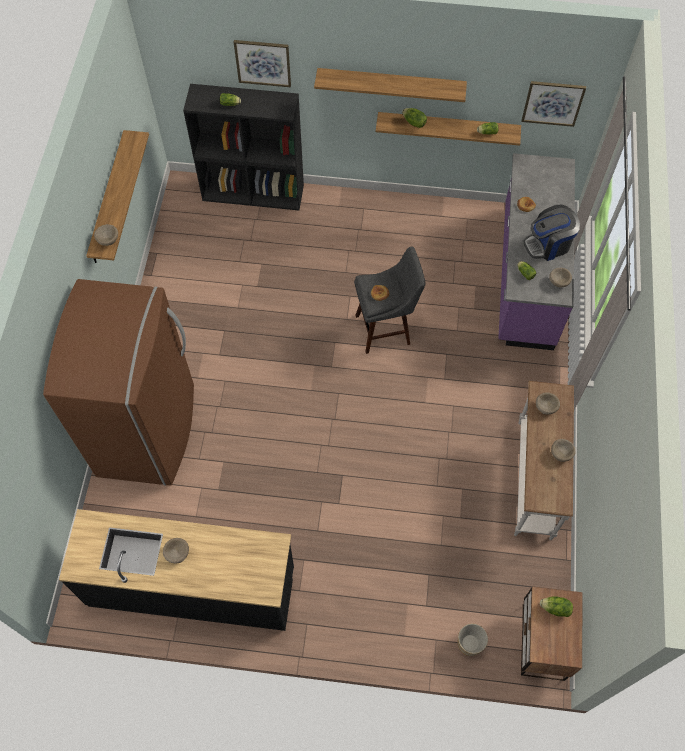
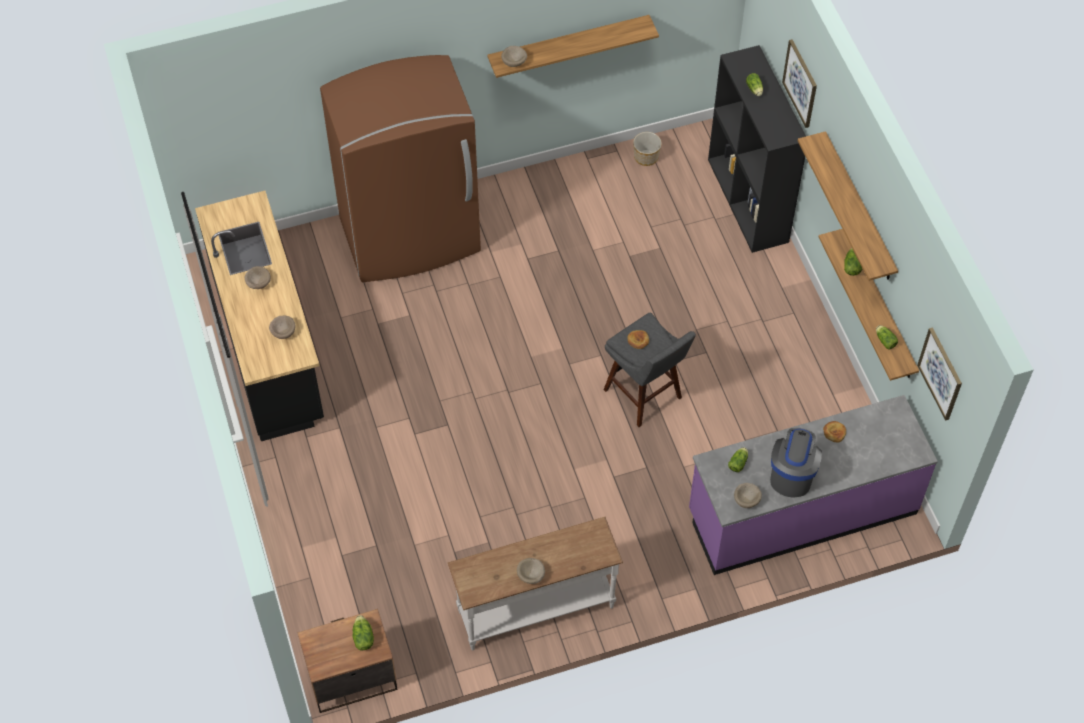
camera: 65 degrees right, 5 degrees down
planter [458,624,488,656] -> planter moved to [633,132,662,166]
coffee machine [523,205,580,261] -> coffee machine turned 60 degrees clockwise [770,428,822,498]
beige bowl [536,392,560,414] -> beige bowl moved to [269,315,295,339]

